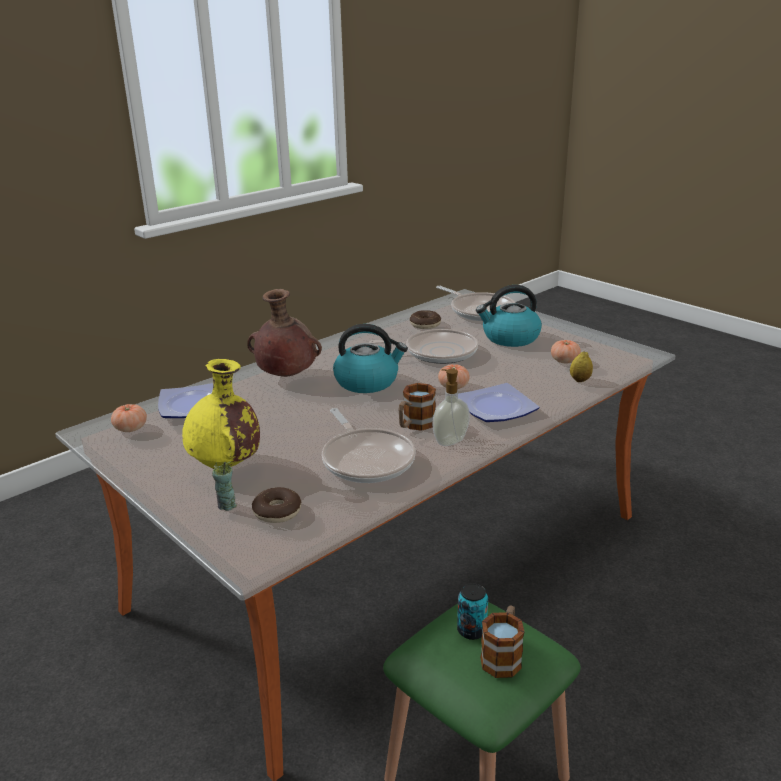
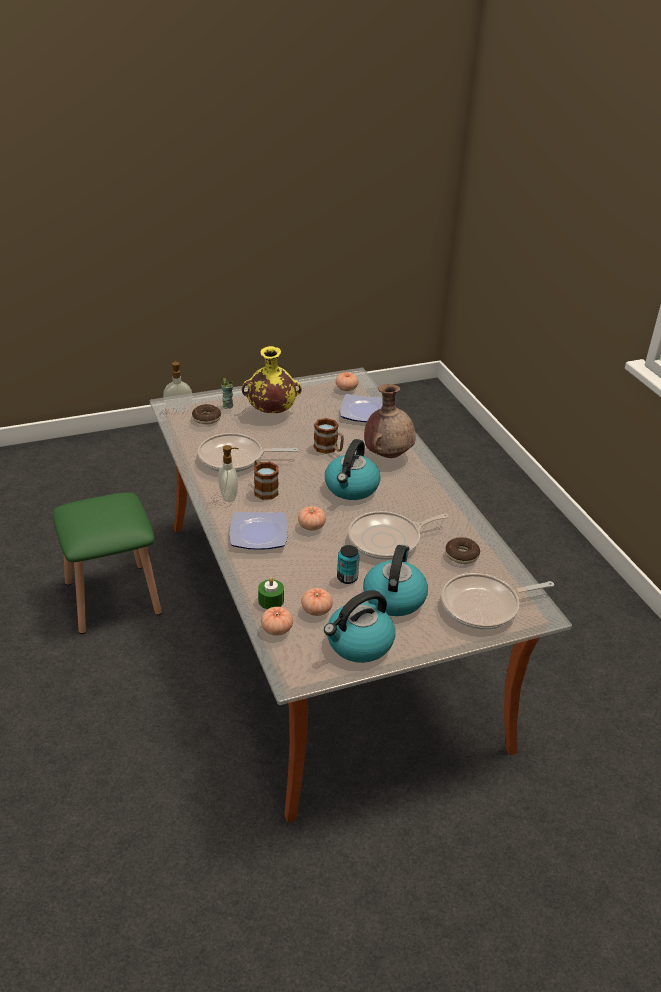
camera: 110 degrees right, 10 degrees up
frying pan [369,329,478,364] -> frying pan turned 45 degrees clockwise [348,511,449,560]
can [457,583,488,640] -> can moved to [337,545,360,584]
mug [480,606,524,678] -> mug moved to [313,418,344,454]
lemon [570,351,593,382] -> green candle [258,577,284,609]
none -> soap dispenser [163,361,193,412]
none -> tomato [261,607,293,636]
none -> kettle [324,590,395,663]

